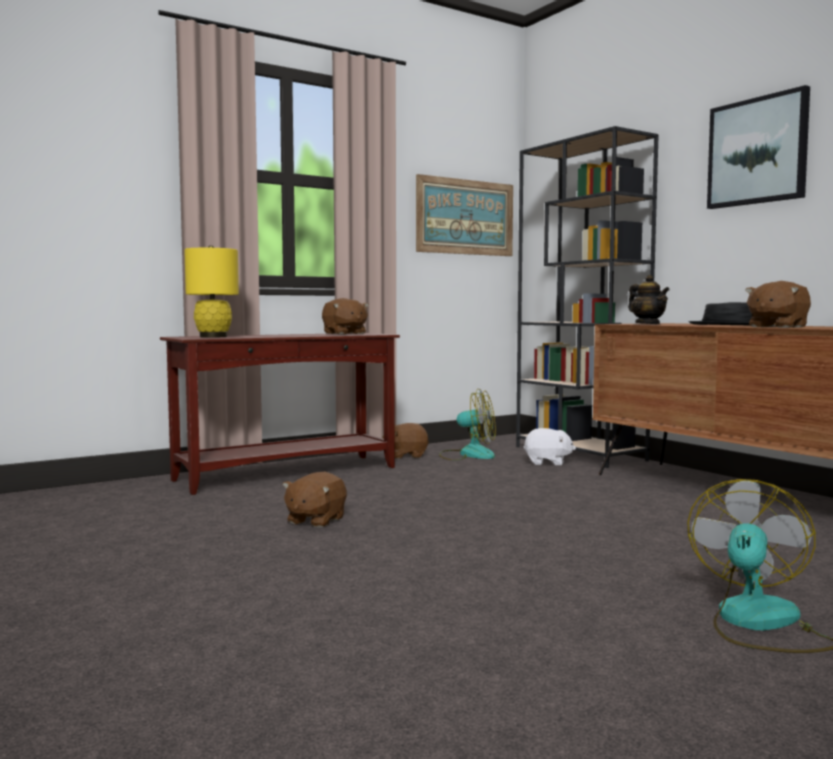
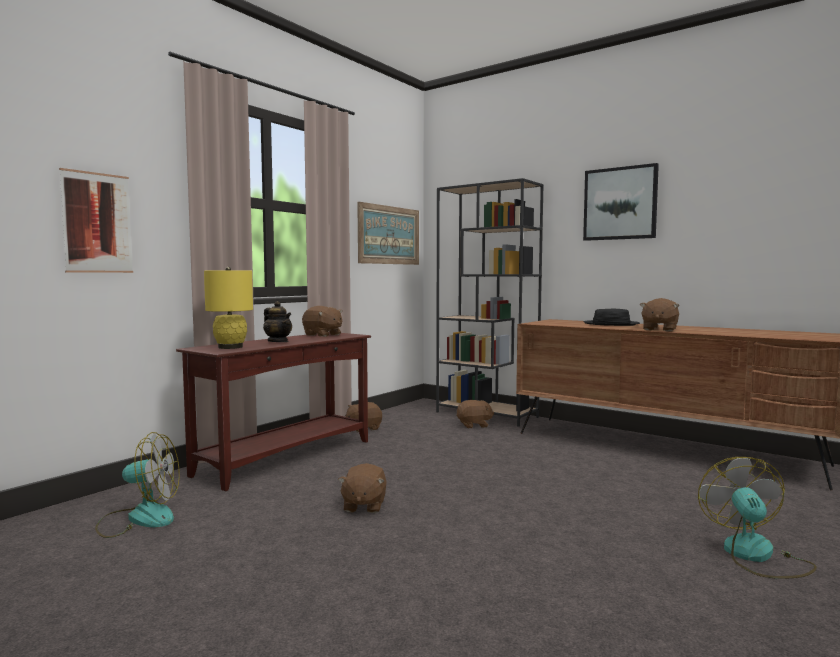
camera: 20 degrees left, 0 degrees up
fan [439,389,496,460] -> fan moved to [95,432,180,538]
white plush toy [523,428,576,466] -> brown plush toy [456,400,494,428]
teapot [628,275,670,324] -> teapot moved to [263,301,292,342]
none -> picture [59,168,133,273]

